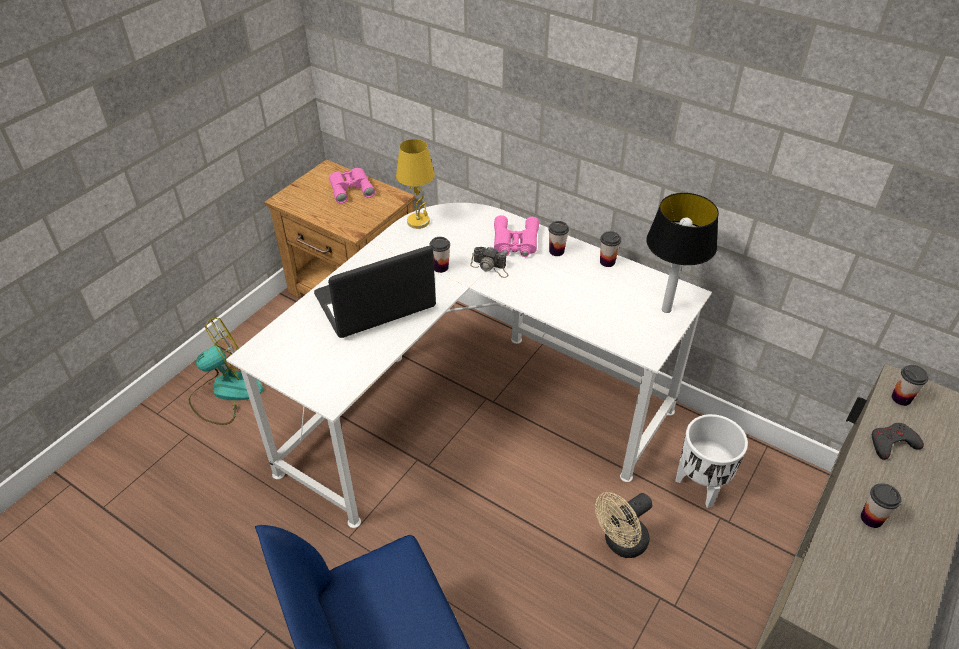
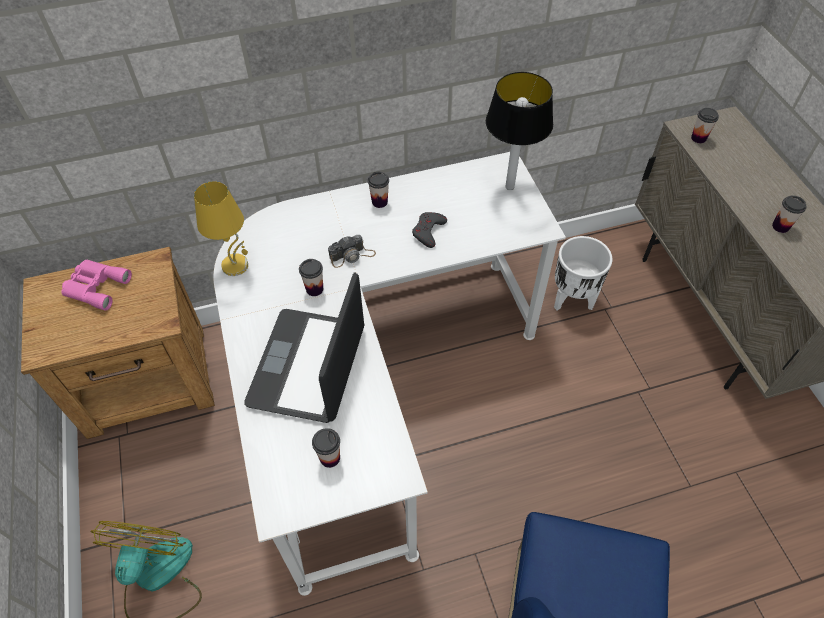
camera: 50 degrees left, 10 degrees up
pink binoculars [494,215,539,257] -> none
beige fan [595,492,652,558] -> none
cup [600,231,621,267] -> cup moved to [312,428,340,468]
grey game controller [872,423,924,460] -> grey game controller moved to [412,212,447,248]

